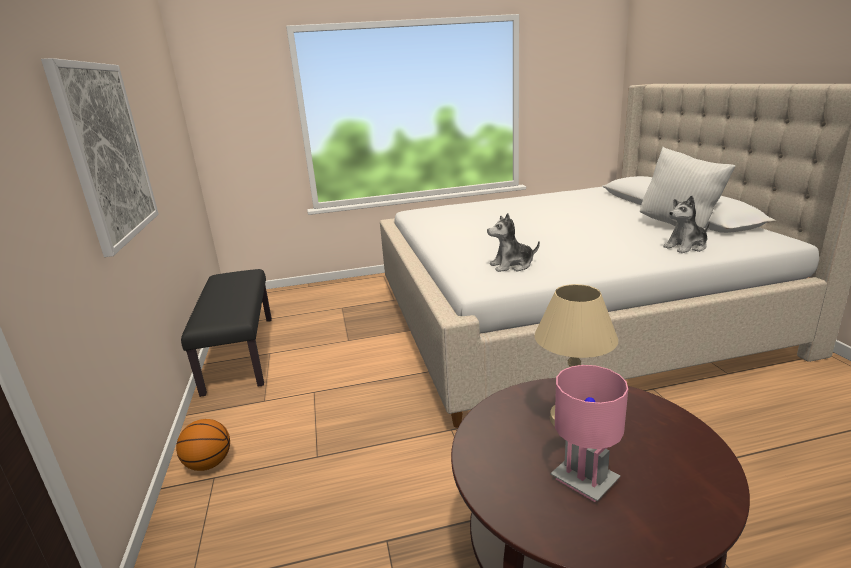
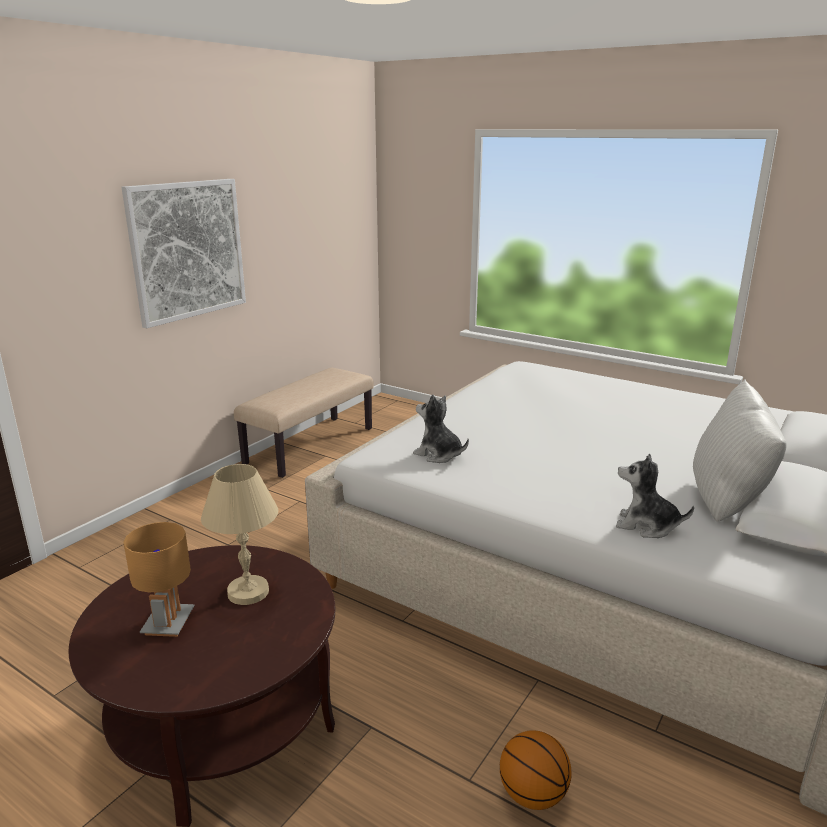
camera: 45 degrees right, 0 degrees up
basketball [176,419,230,471] -> basketball moved to [500,730,571,810]
black bench [181,269,272,397] -> beige bench [234,368,373,478]
pink table lamp [551,365,628,502] -> brown table lamp [123,522,195,637]

